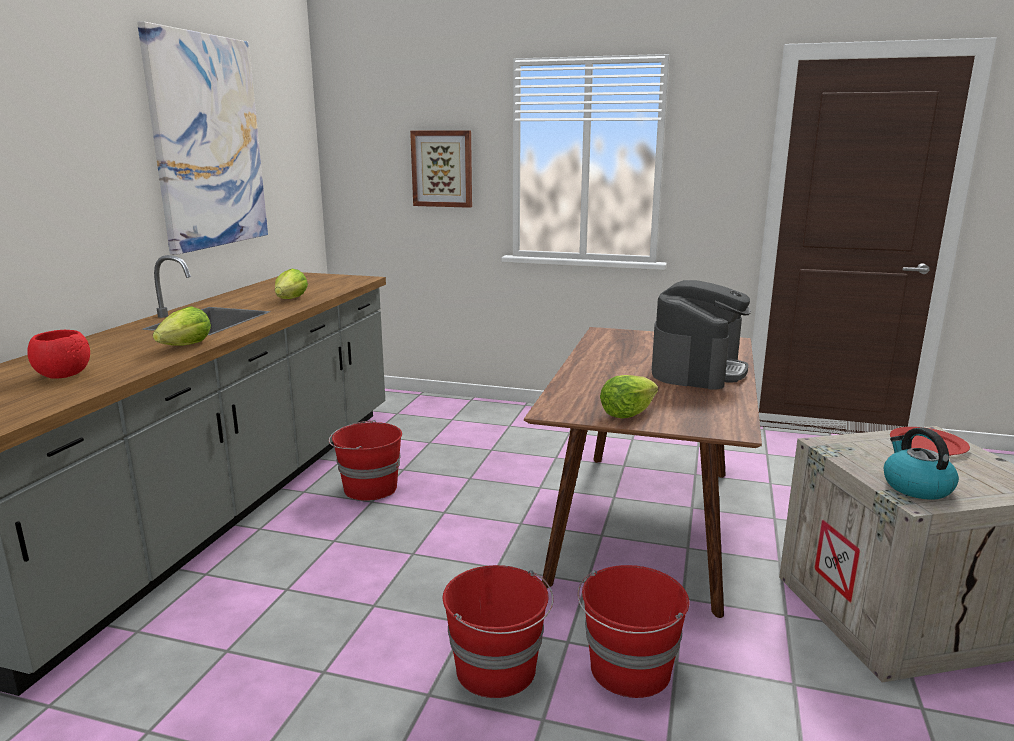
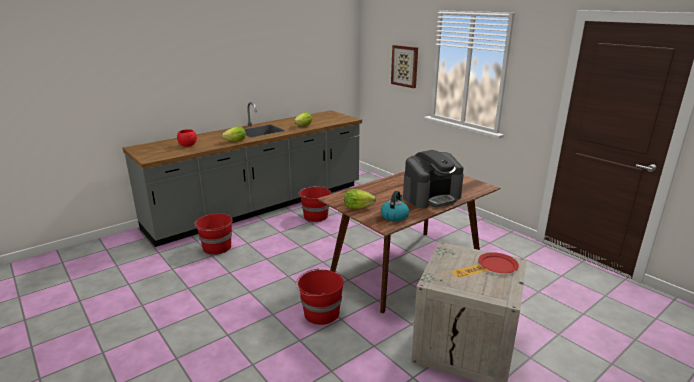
camera: 35 degrees right, 5 degrees up
picture [137,21,268,255] -> none
red bucket [443,565,553,698] -> red bucket moved to [194,213,233,255]
kettle [884,427,959,500] -> kettle moved to [381,191,409,221]

